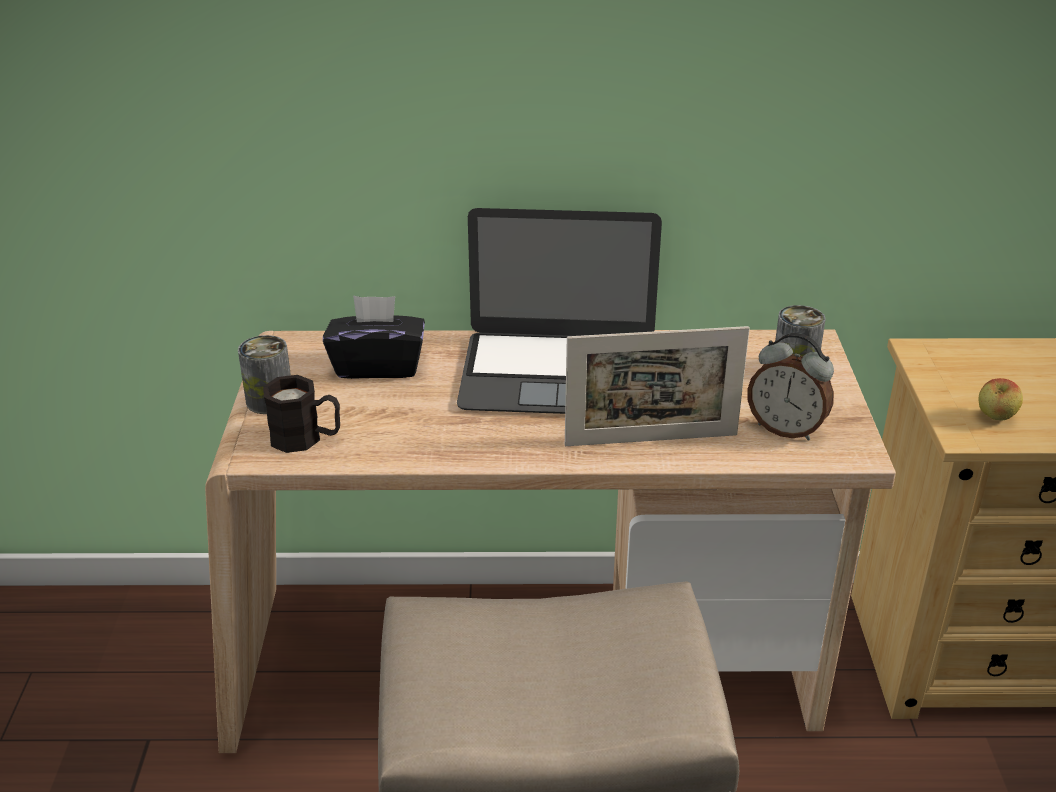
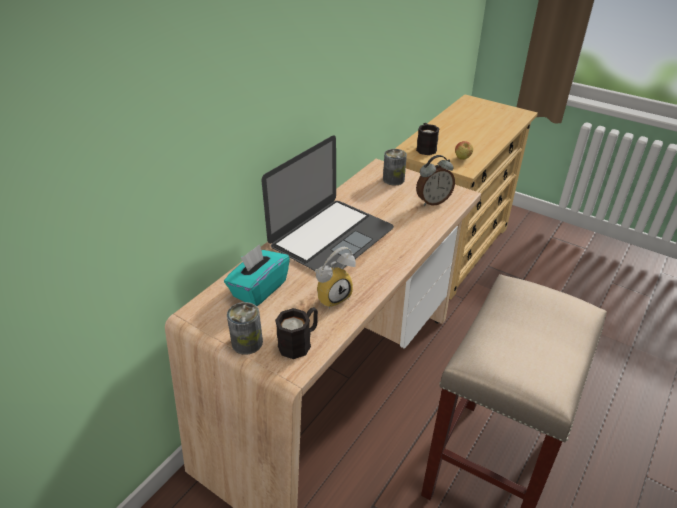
camera: 55 degrees left, 5 degrees up
black tissue box [323,296,425,379] -> turquoise tissue box [224,244,290,306]
picture frame [565,326,750,446] -> none
none -> alarm clock [315,247,356,309]
none -> black mug [416,123,440,155]

